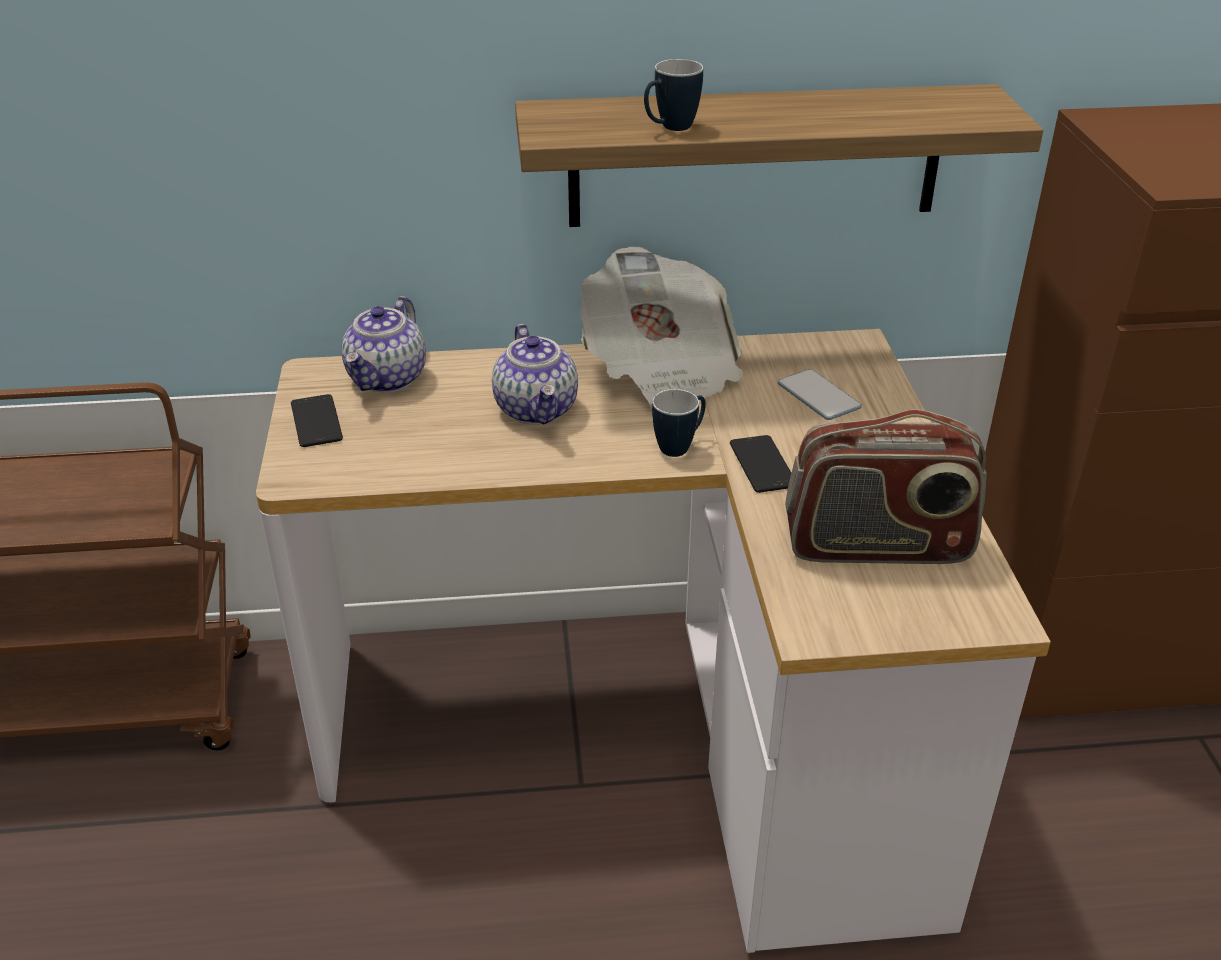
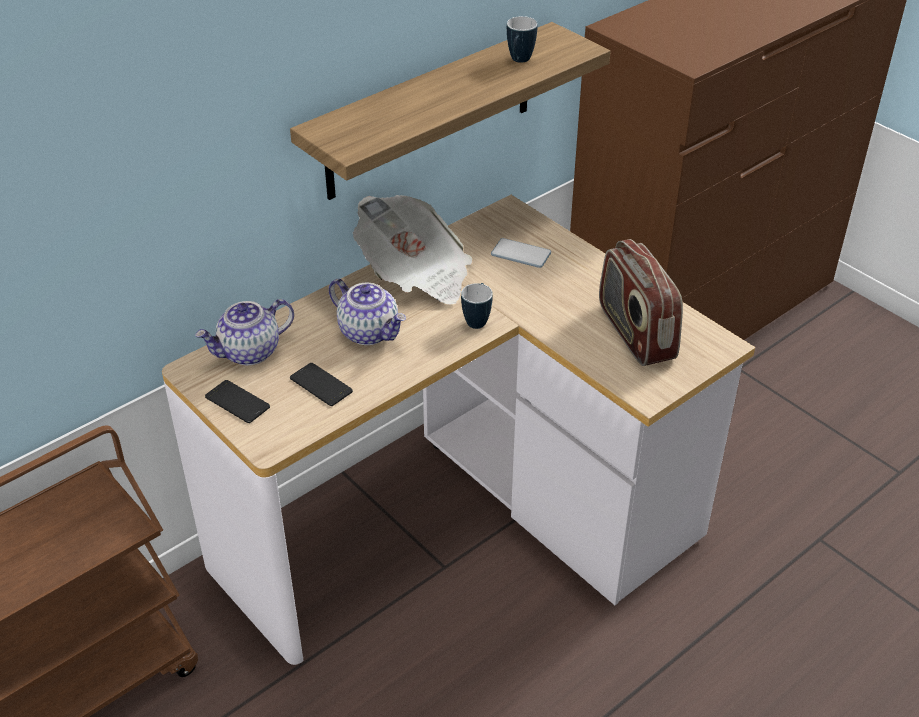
camera: 35 degrees left, 5 degrees up
teapot [341,296,426,393] -> teapot turned 75 degrees clockwise [195,299,294,365]
mug [644,59,703,131] -> mug moved to [507,16,538,63]
phone [730,435,791,493] -> phone moved to [290,363,353,406]
radio [785,409,987,564] -> radio turned 105 degrees clockwise [599,239,683,366]

